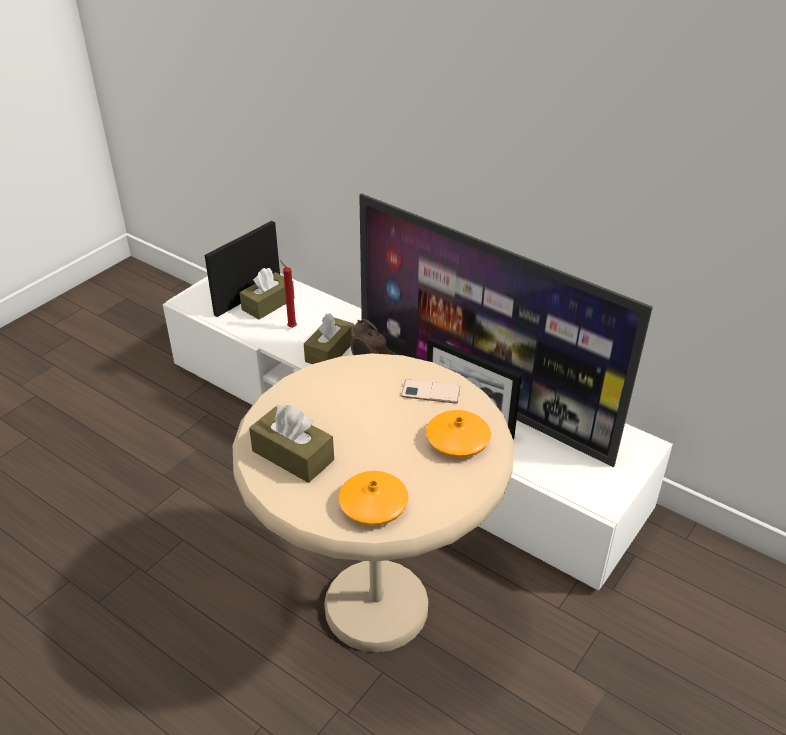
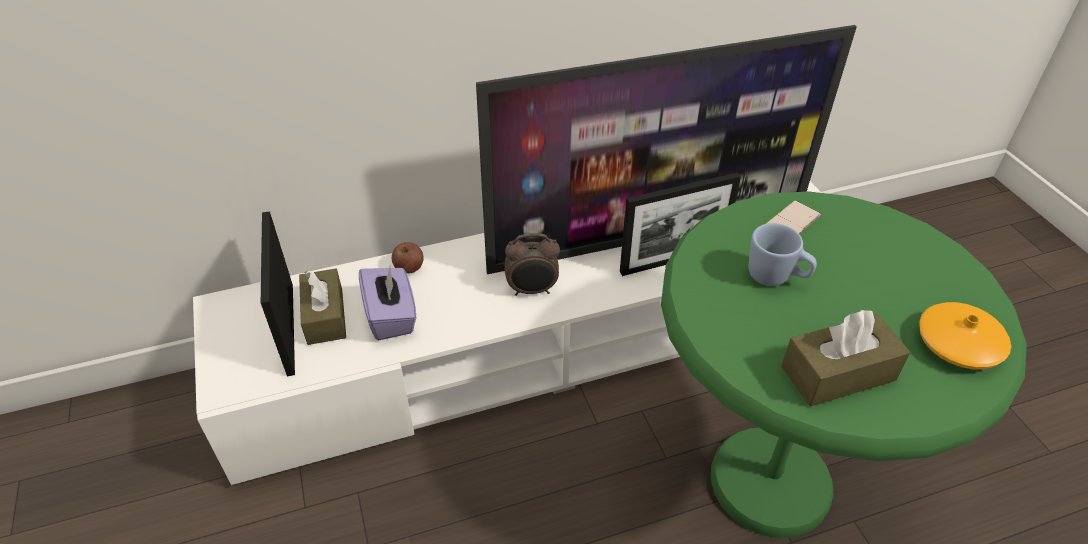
camera: 55 degrees left, 5 degrees up
beige side table [233,353,513,652] -> green side table [661,192,1027,538]
red candle [280,260,297,328] -> purple tissue box [359,264,416,340]
brown tissue box [304,313,354,364] -> none
orange vase [426,410,491,458] -> none
none -> apple [392,242,423,274]
none -> blue mug [749,223,817,286]

